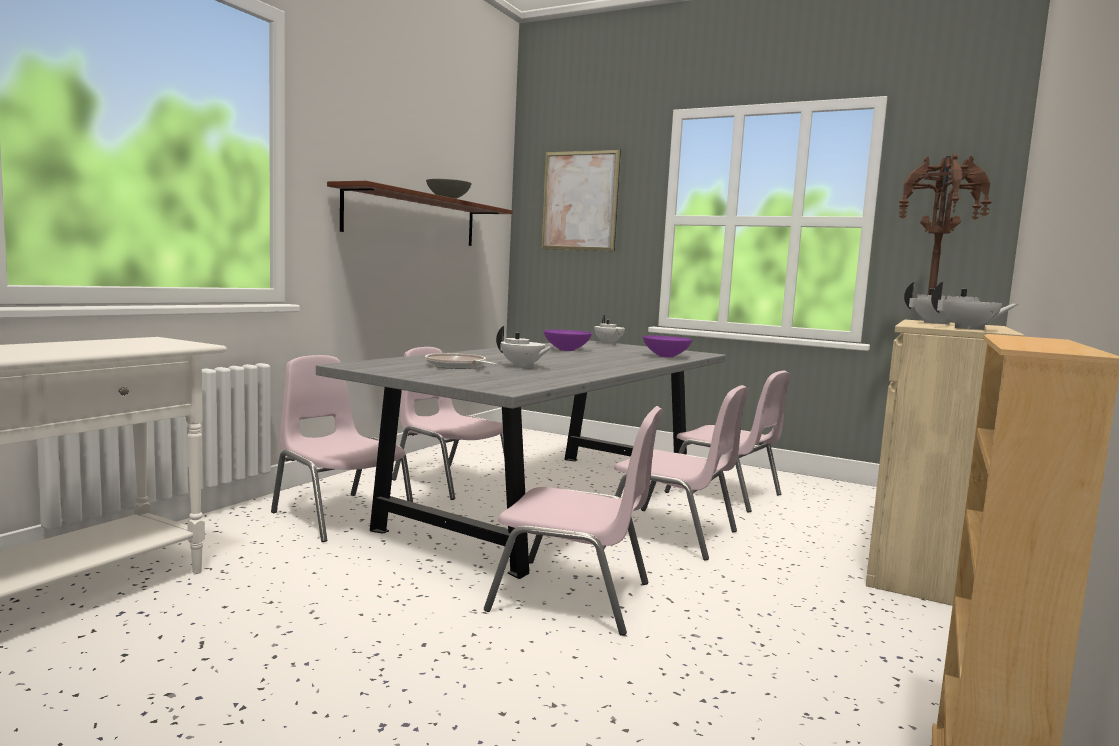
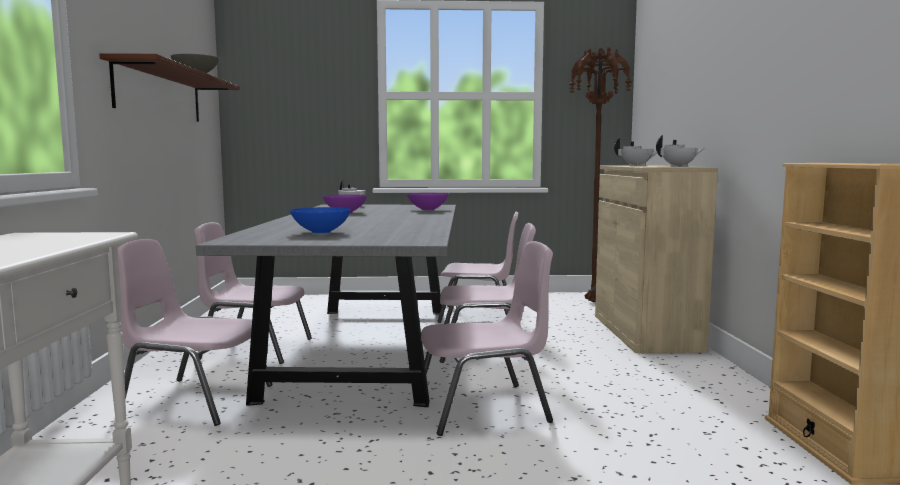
camera: 30 degrees left, 0 degrees up
frying pan [425,353,497,369] -> blue bowl [290,207,351,233]
white teapot [496,326,554,368] -> none
picture [541,149,621,251] -> none

